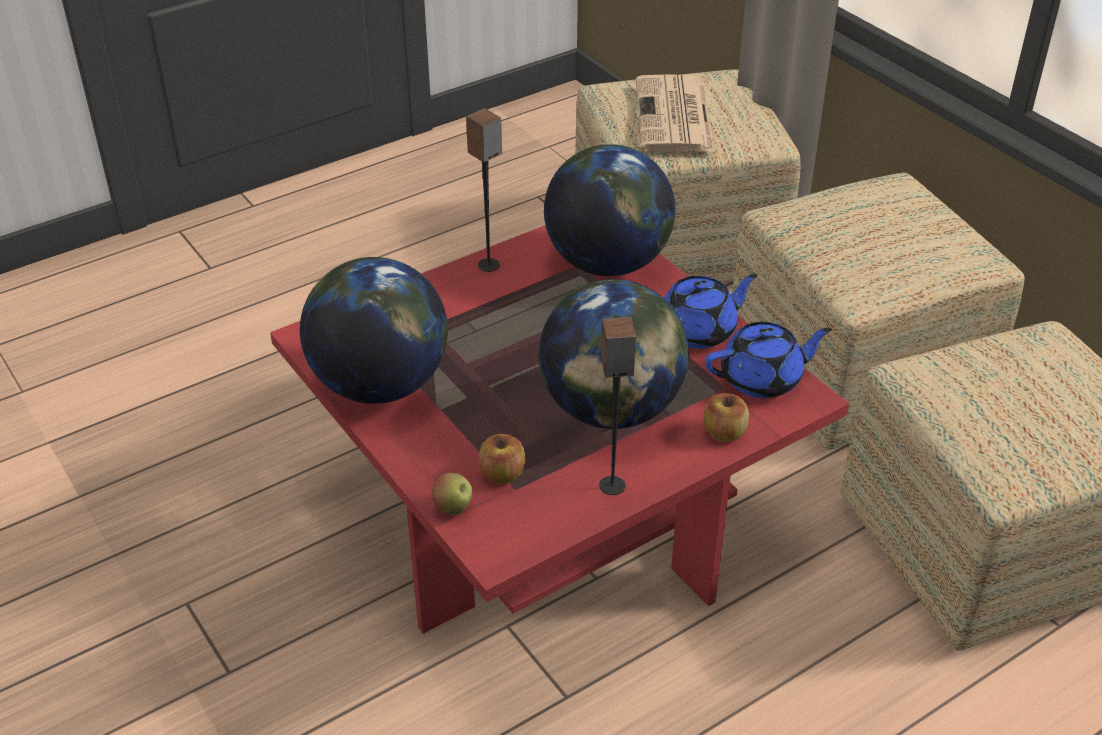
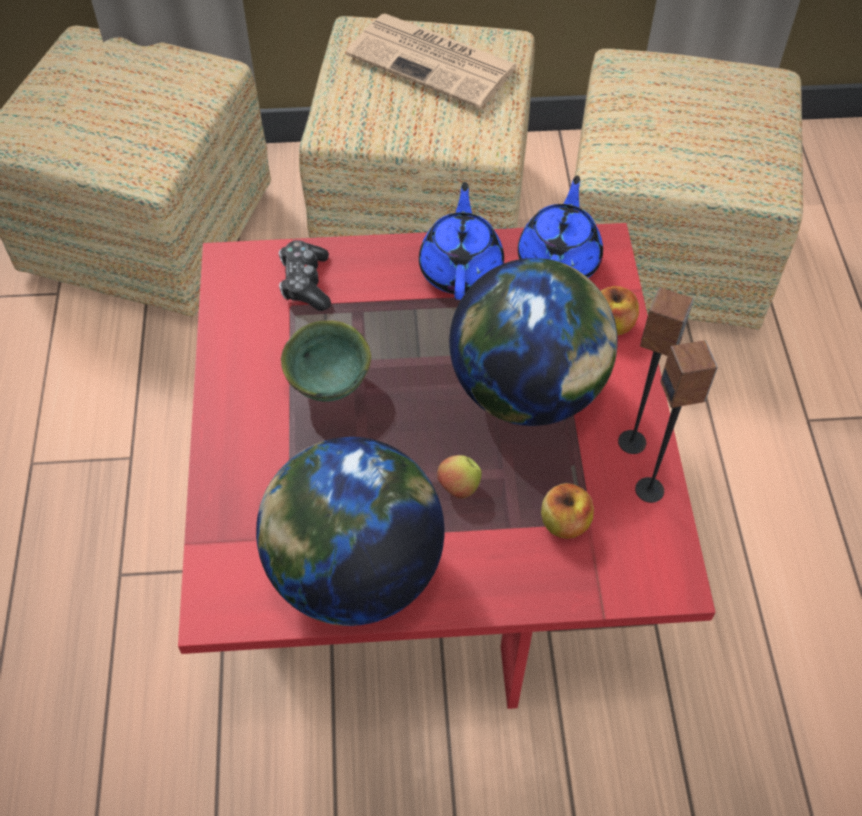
camera: 60 degrees left, 15 degrees up
apple [432,473,472,515] -> apple moved to [437,455,482,499]
speaker [466,108,502,272] -> speaker moved to [635,340,718,503]
globe [544,144,675,276] -> game controller [279,240,331,311]
newspaper [636,74,714,152] -> newspaper moved to [346,14,519,109]
none -> green bowl [281,321,371,402]

